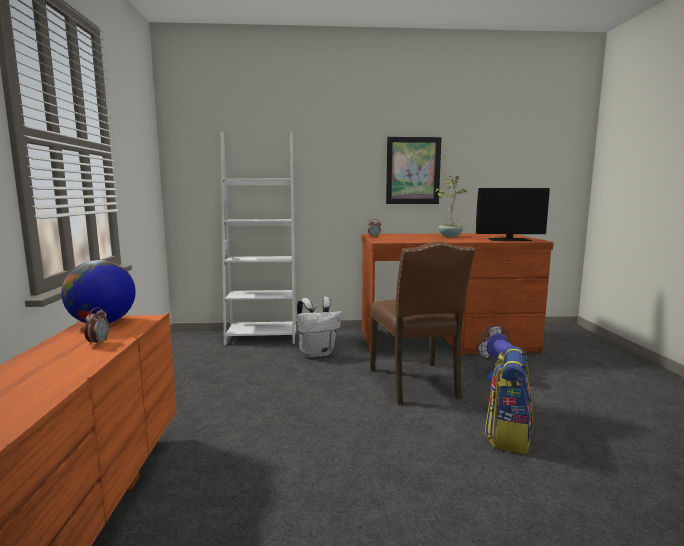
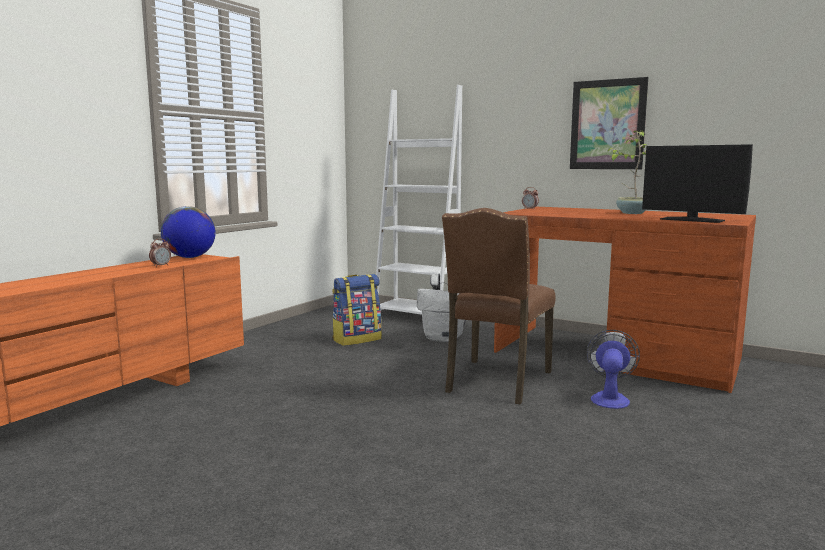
camera: 35 degrees right, 0 degrees up
backpack [485,346,533,454] -> backpack moved to [332,274,382,346]

